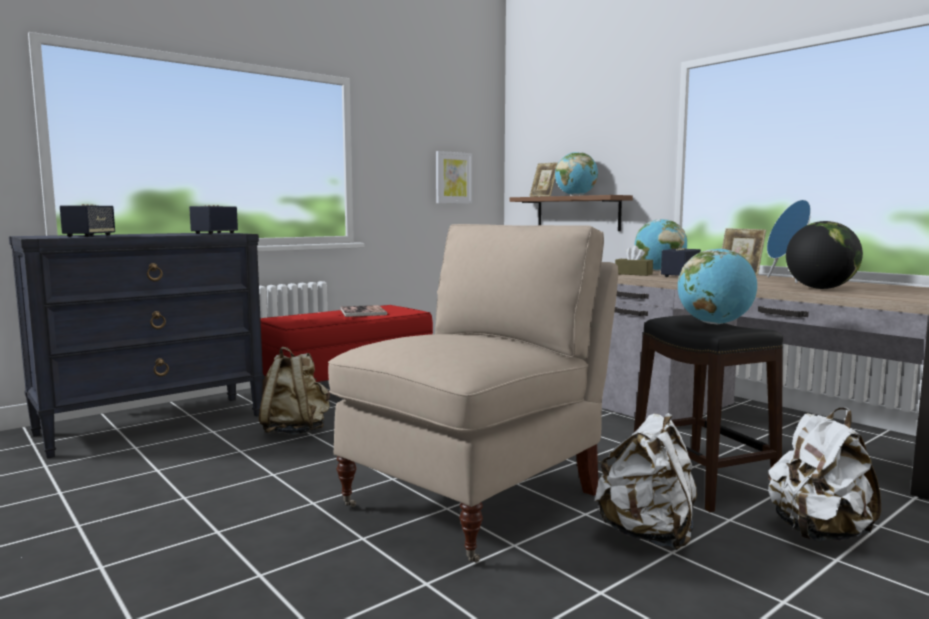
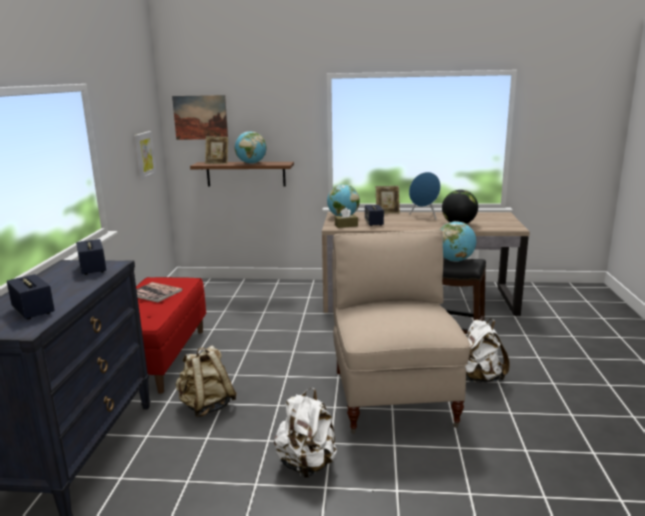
camera: 45 degrees left, 10 degrees up
white backpack [768,408,881,541] -> white backpack moved to [274,388,337,478]
none -> picture [172,95,228,140]

